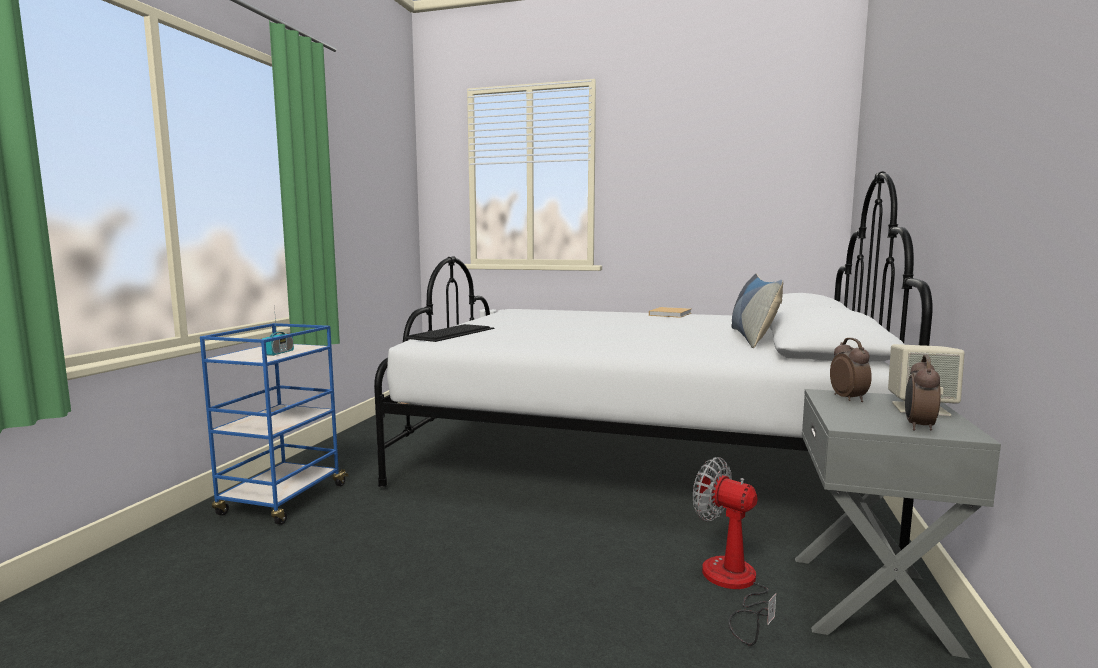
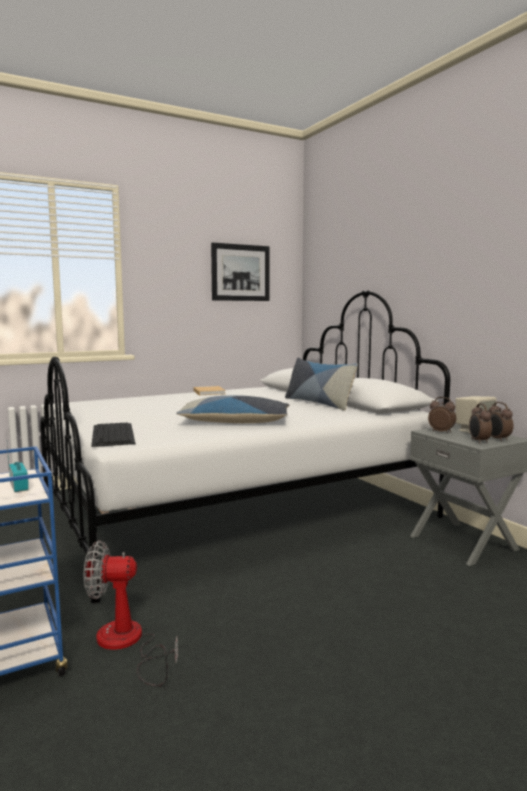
camera: 45 degrees left, 0 degrees up
fan [693,457,776,646] -> fan moved to [84,540,178,686]
none -> pillow [176,395,289,423]
none -> picture [211,242,269,301]
none -> alarm clock [469,403,492,443]

